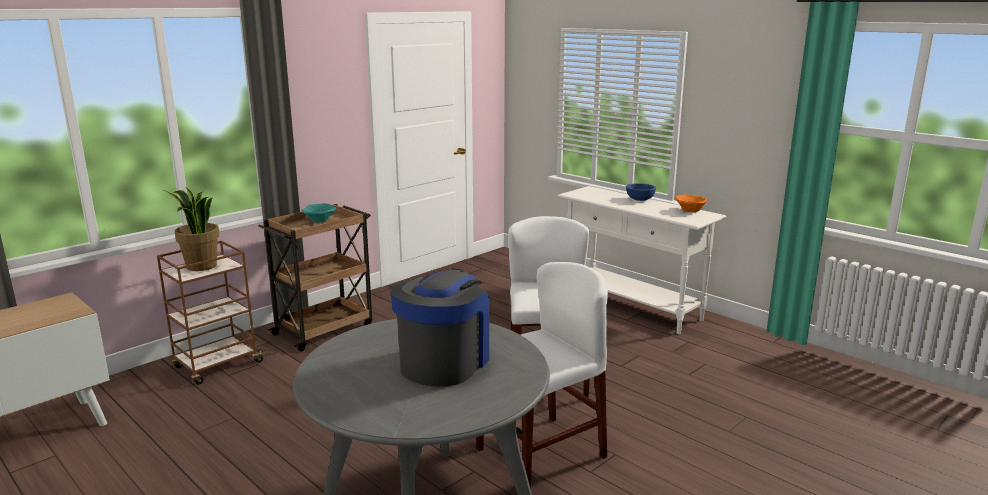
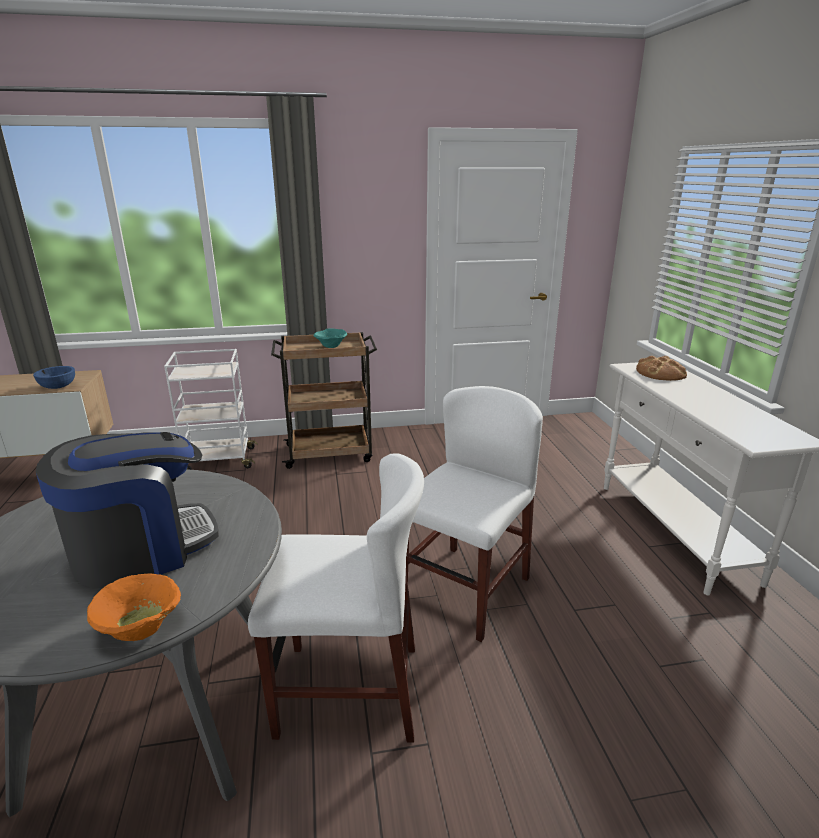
camera: 35 degrees right, 5 degrees up
brown cart [157,241,266,384] -> white cart [164,349,258,470]
potted plant [163,187,219,271] -> none
blue bowl [626,183,656,201] -> blue bowl moved to [33,366,75,389]
orange bowl [675,194,707,212] -> orange bowl moved to [87,573,181,641]
none -> bread [636,356,687,381]

